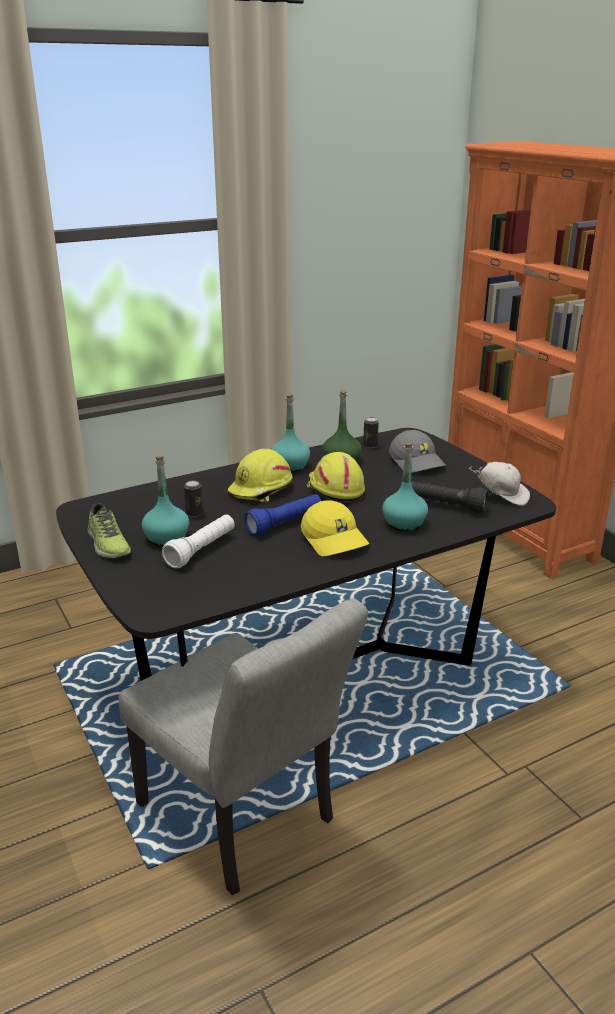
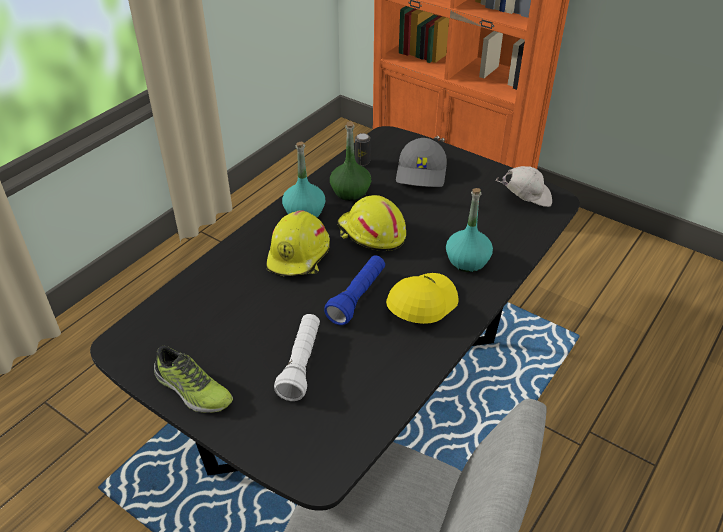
camera: 25 degrees left, 15 degrees up
turquoise bottle [142,456,189,546] -> none
can [184,480,203,517] -> none
yellow cap [301,500,369,556] -> yellow cap turned 90 degrees counterclockwise [386,273,459,324]
grey cap [389,430,446,473] -> grey cap turned 60 degrees clockwise [396,138,447,187]
black flashlight [412,481,488,513] -> none

